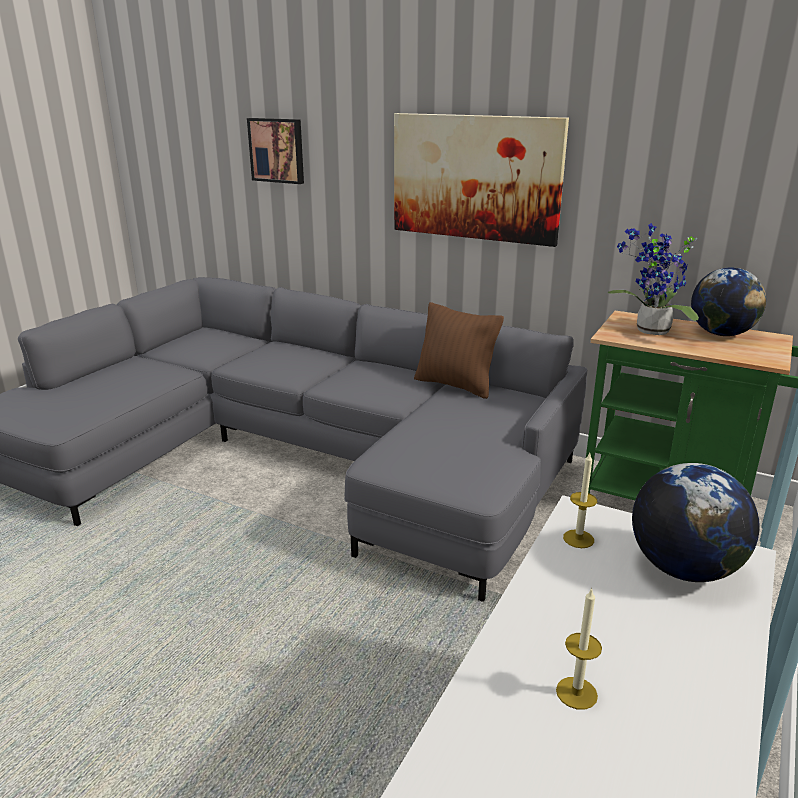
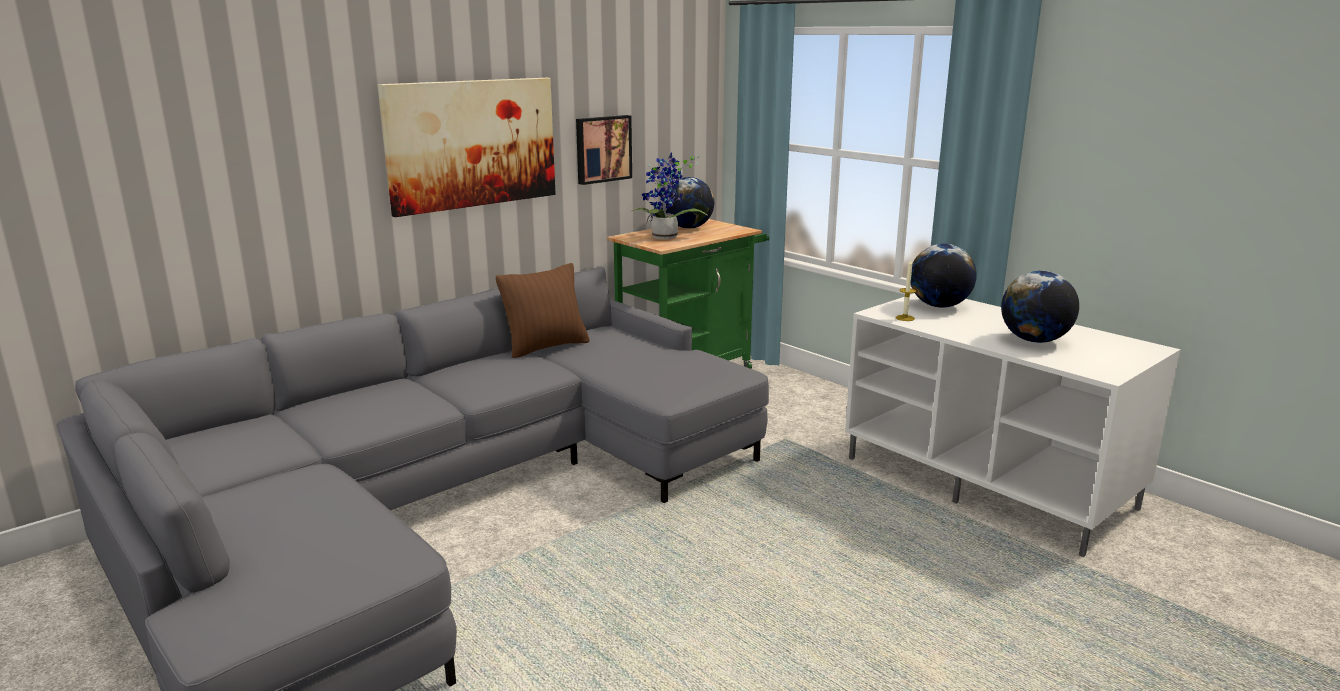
camera: 70 degrees left, 5 degrees down
picture [247,118,304,184] -> picture moved to [576,115,632,185]
candle [556,588,602,710] -> globe [1001,271,1079,343]

